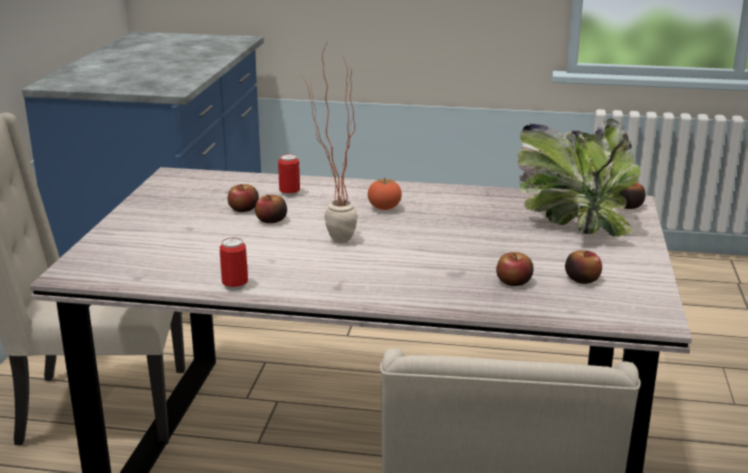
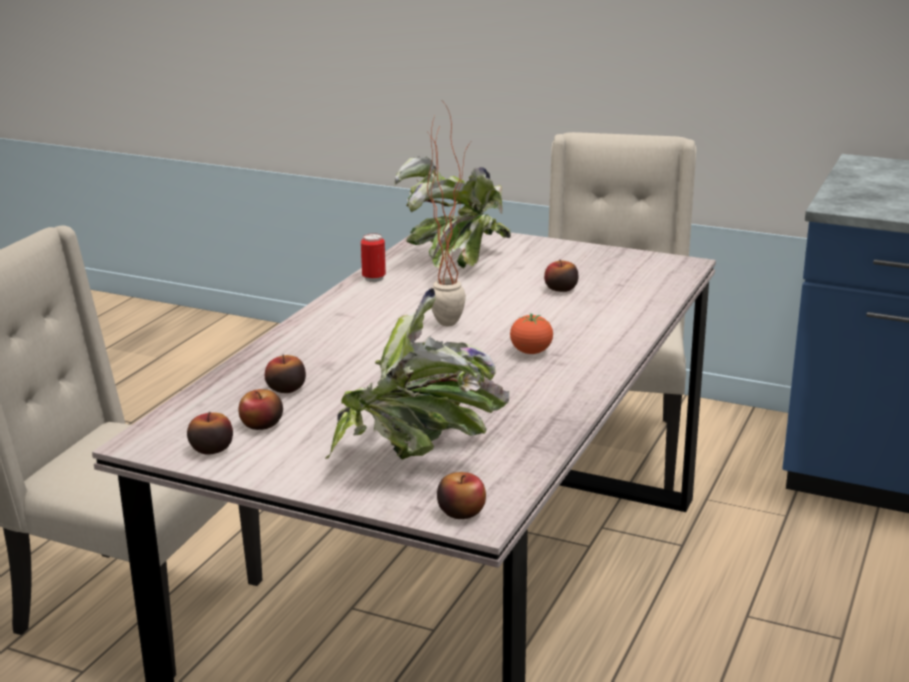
camera: 105 degrees right, 0 degrees up
apple [255,195,287,223] -> apple moved to [187,412,233,455]
can [278,154,300,197] -> none
none -> potted plant [395,156,511,269]

